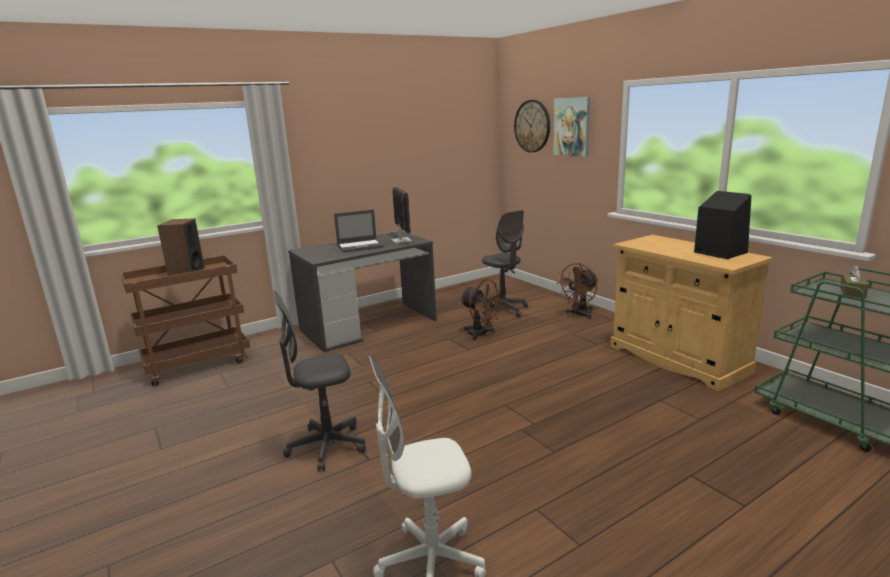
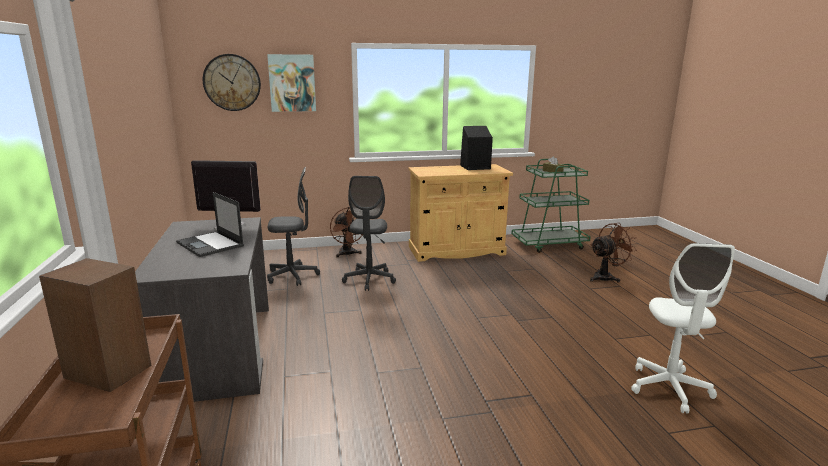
camera: 70 degrees left, 0 degrees up
grey office chair [273,290,366,472] -> grey office chair moved to [342,176,396,291]
laptop [334,210,384,253] -> laptop turned 135 degrees clockwise [176,192,244,257]
brown fan [460,279,505,340] -> brown fan moved to [590,223,637,282]

